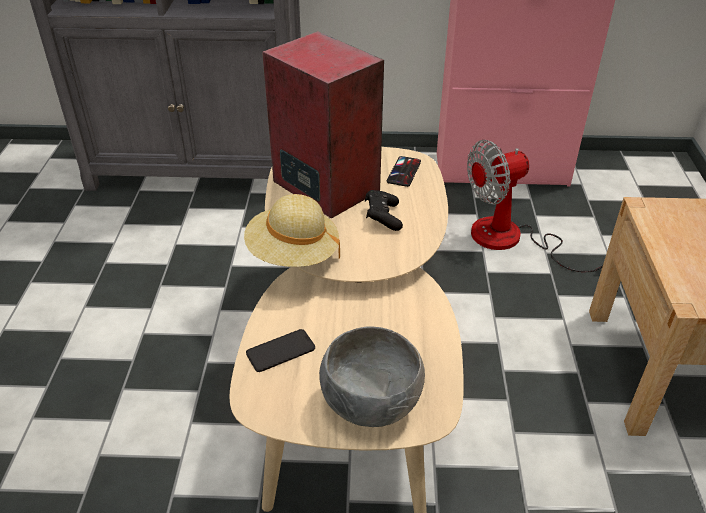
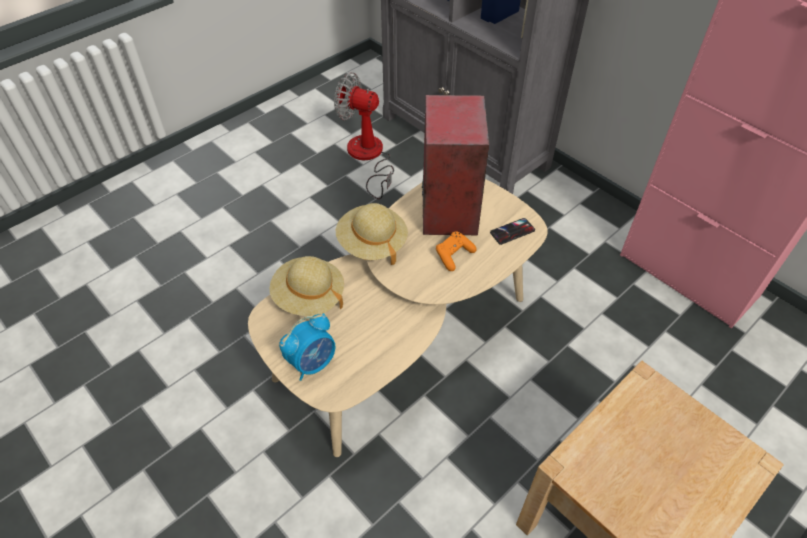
camera: 45 degrees right, 10 degrees up
phone [246,329,315,372] -> beige hat [270,256,344,316]
grey bowl [319,327,425,427] -> alarm clock [279,313,335,381]
black game controller [365,190,403,231] -> orange game controller [436,231,476,271]
fan [467,140,603,272] -> fan moved to [334,72,394,199]

